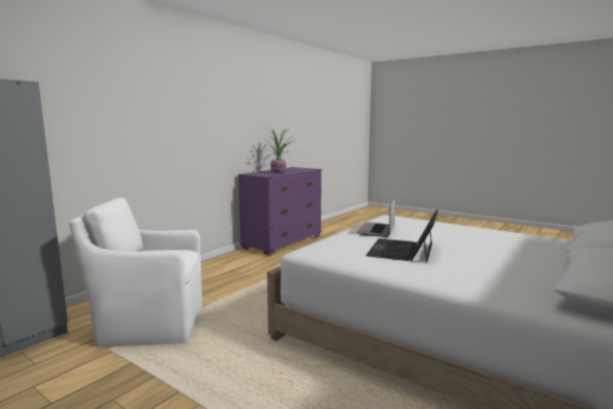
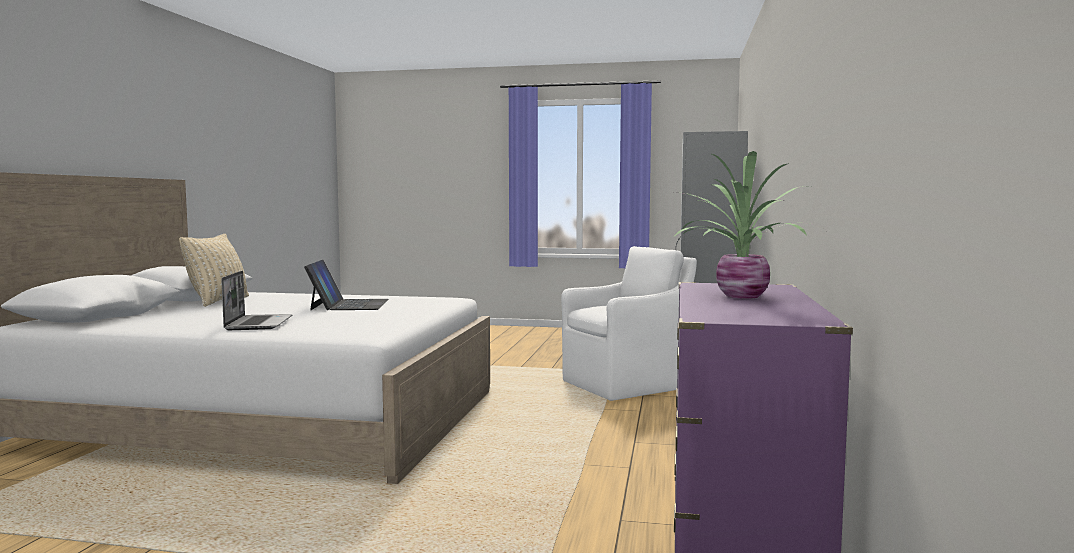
camera: 155 degrees right, 5 degrees down
laptop [357,197,396,237] -> laptop moved to [222,271,292,330]
none -> beige pillow [179,234,249,307]

